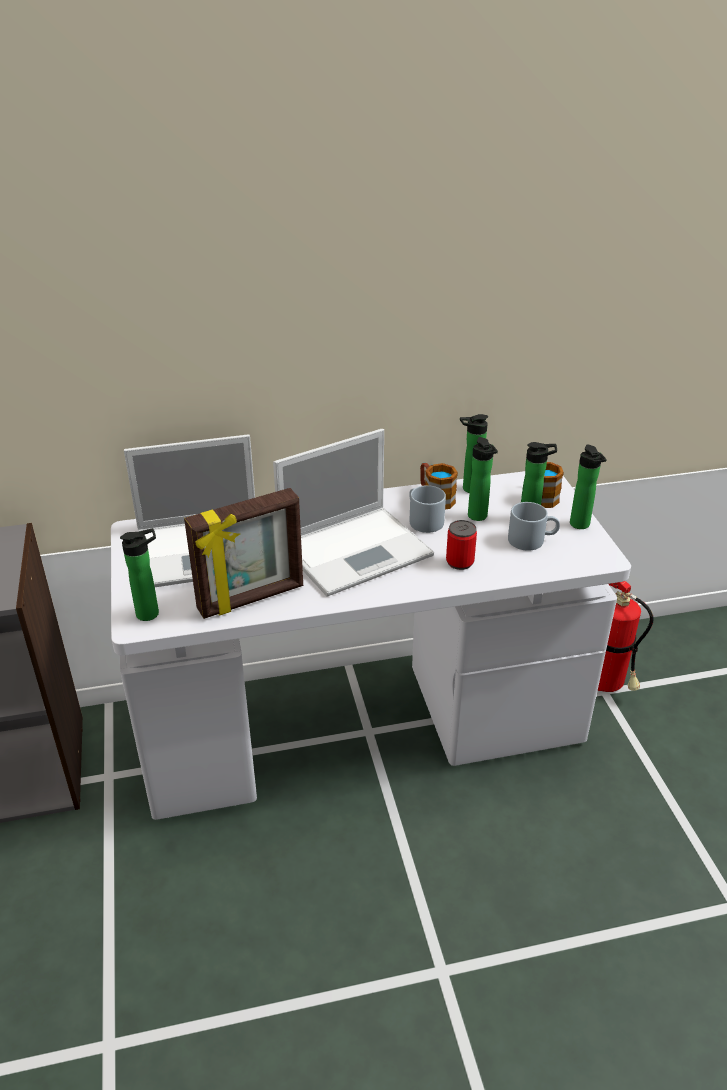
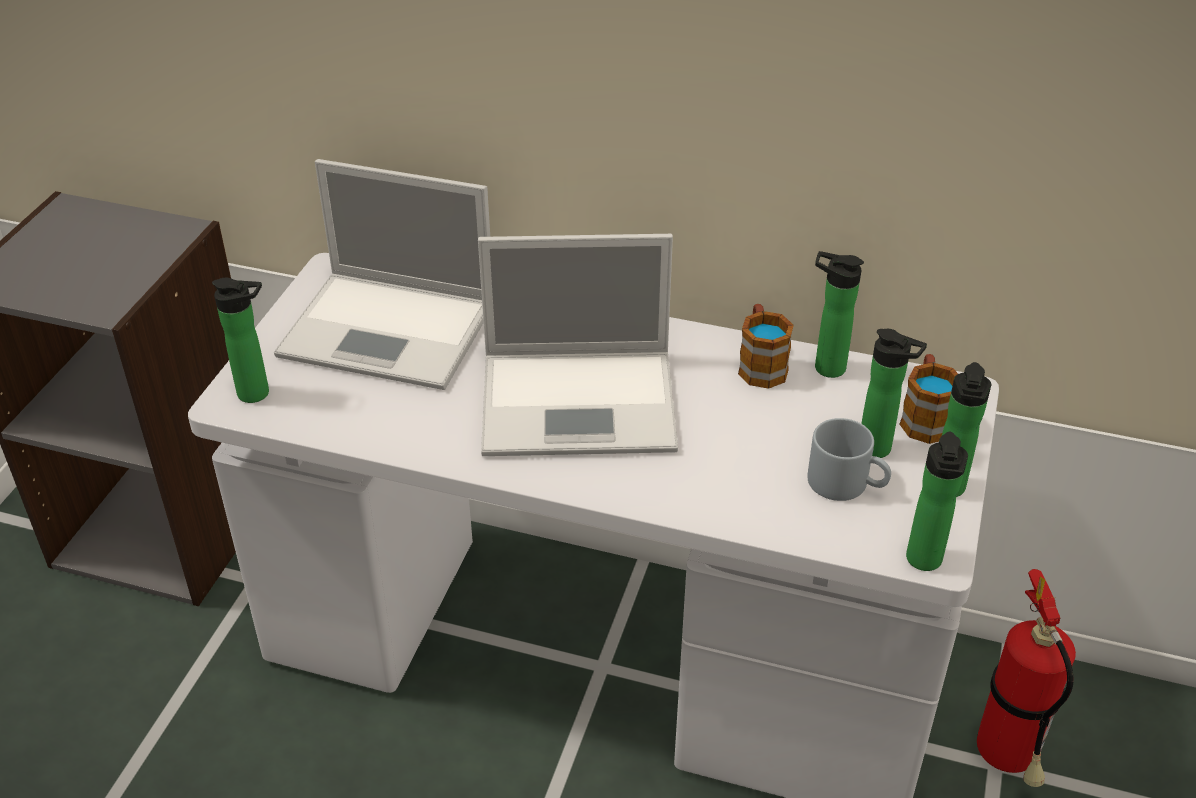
camera: 30 degrees right, 5 degrees up
picture frame [184,488,303,619] -> none
grey mug [409,485,446,533] -> none
can [446,520,477,570] -> none
bottle [468,437,498,521] -> bottle moved to [906,431,968,571]

